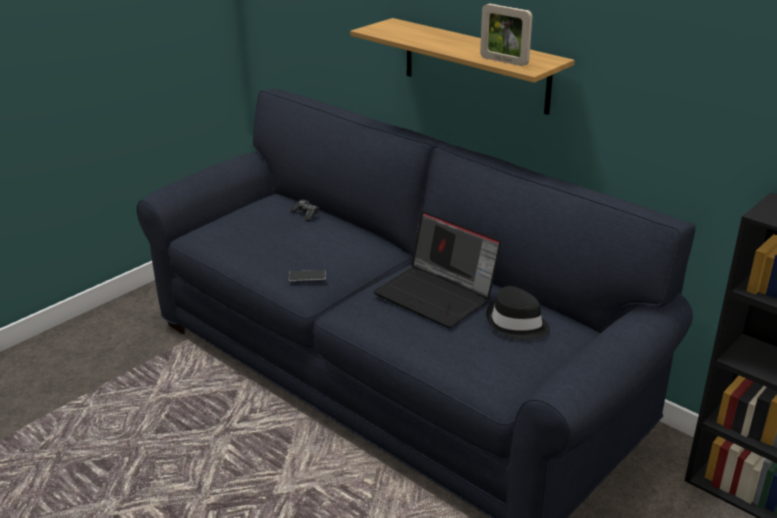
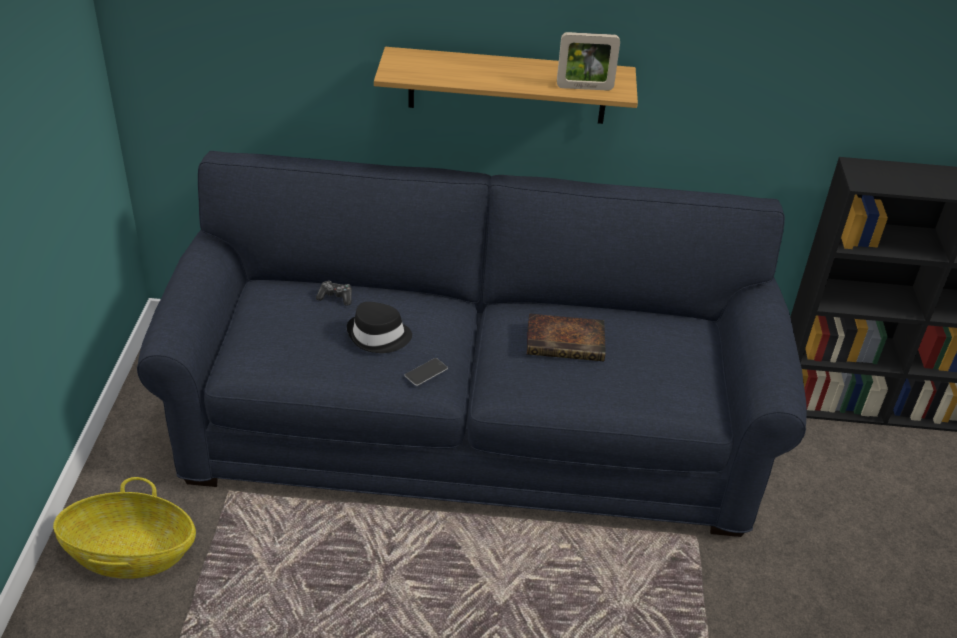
camera: 40 degrees left, 10 degrees up
laptop [373,211,501,328] -> book [527,313,606,361]
black hat [486,286,550,340] -> black hat moved to [347,302,412,353]
none -> basket [53,477,196,579]

